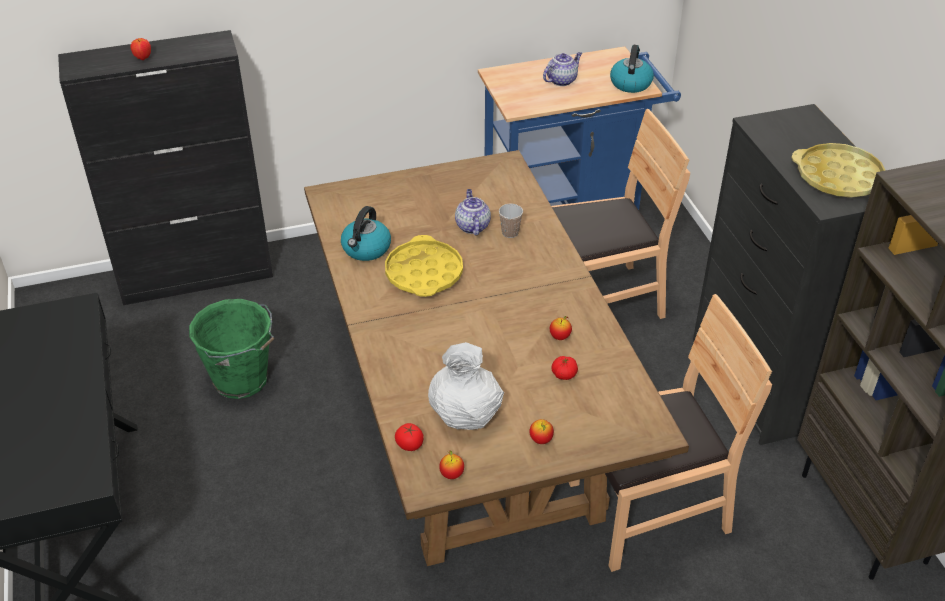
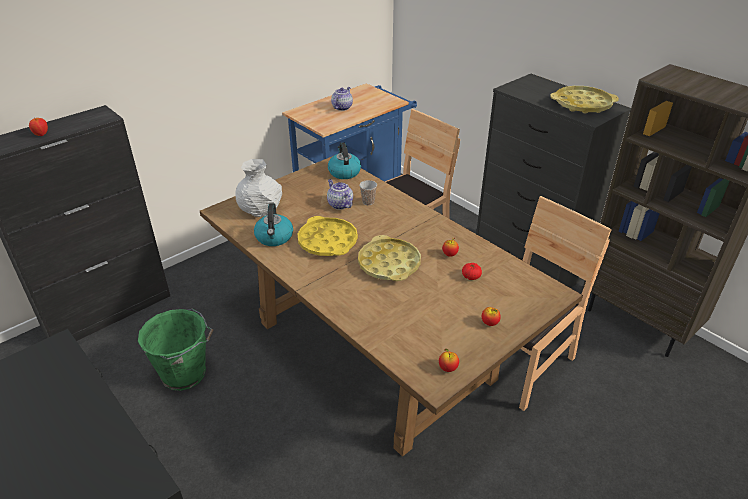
camera: 25 degrees left, 5 degrees down
tomato [395,423,424,451] -> none
white vase [428,342,504,430] -> white vase moved to [235,159,282,217]
kettle [610,45,654,93] -> kettle moved to [328,142,361,179]
none -> yellow tray [358,235,421,281]

